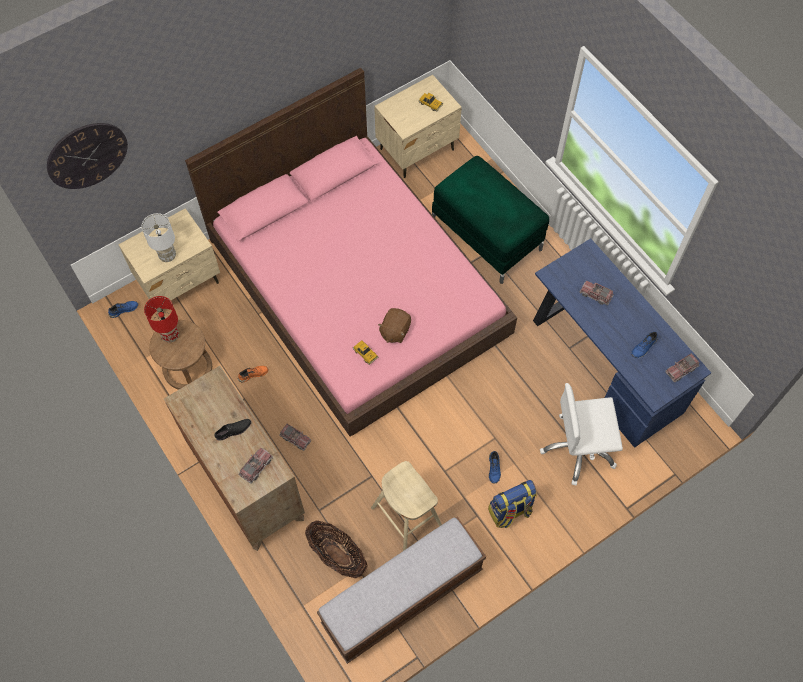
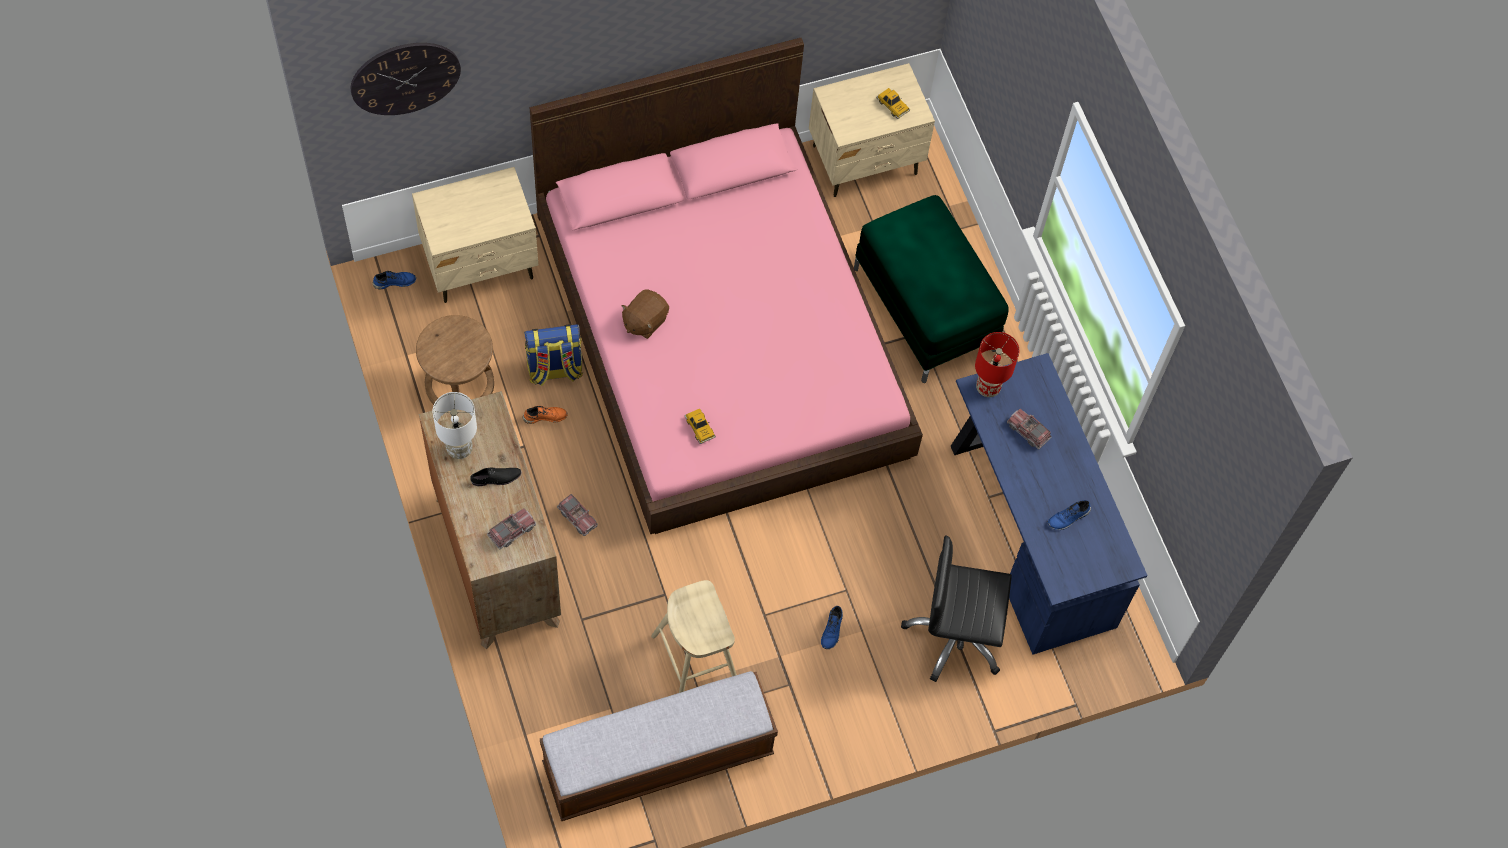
camera: 10 degrees right, 0 degrees up
white table lamp [142,213,176,262] -> white table lamp moved to [433,392,477,459]
red table lamp [144,296,179,343] -> red table lamp moved to [975,332,1019,397]
basket [305,520,367,579] -> none
brown plush toy [378,308,411,343] -> brown plush toy moved to [621,289,669,339]
backpack [488,480,537,528] -> backpack moved to [524,324,583,386]
white office chair [540,383,623,485] -> black office chair [901,536,1012,682]
toy truck [665,353,700,382] -> none

